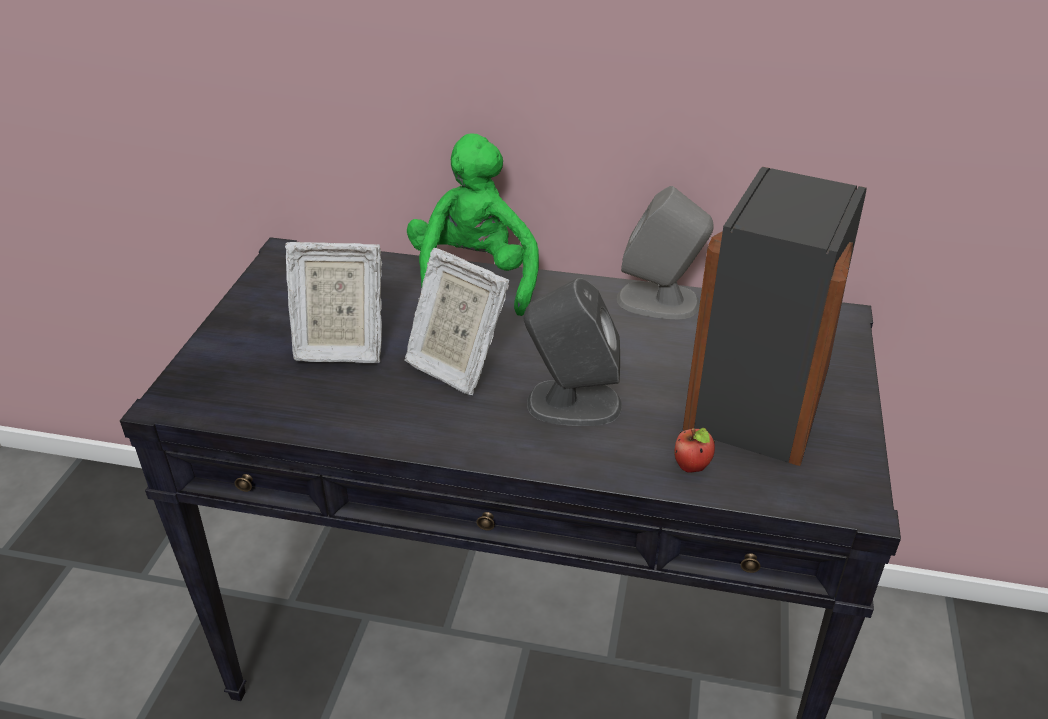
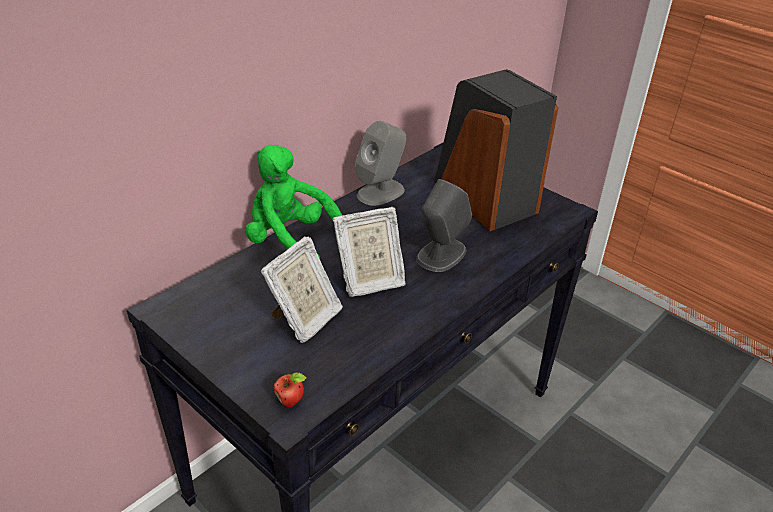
camera: 60 degrees left, 0 degrees up
apple [674,428,715,473] -> apple moved to [273,372,306,407]

